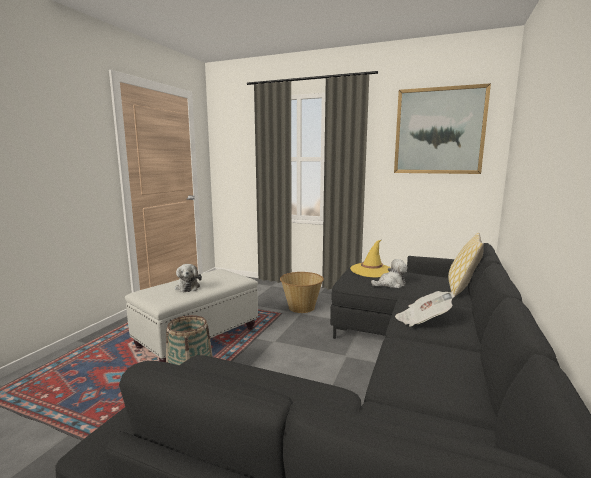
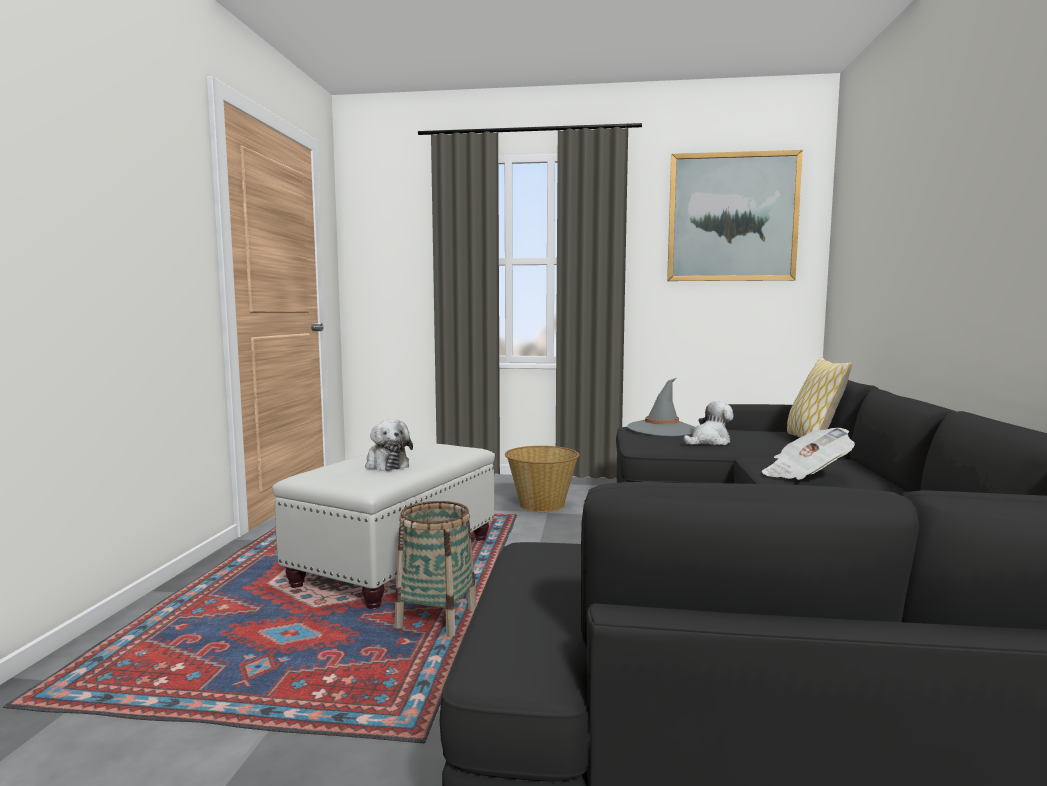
camera: 15 degrees left, 5 degrees down
yellow hat [350,240,391,277] -> grey hat [627,378,696,436]

